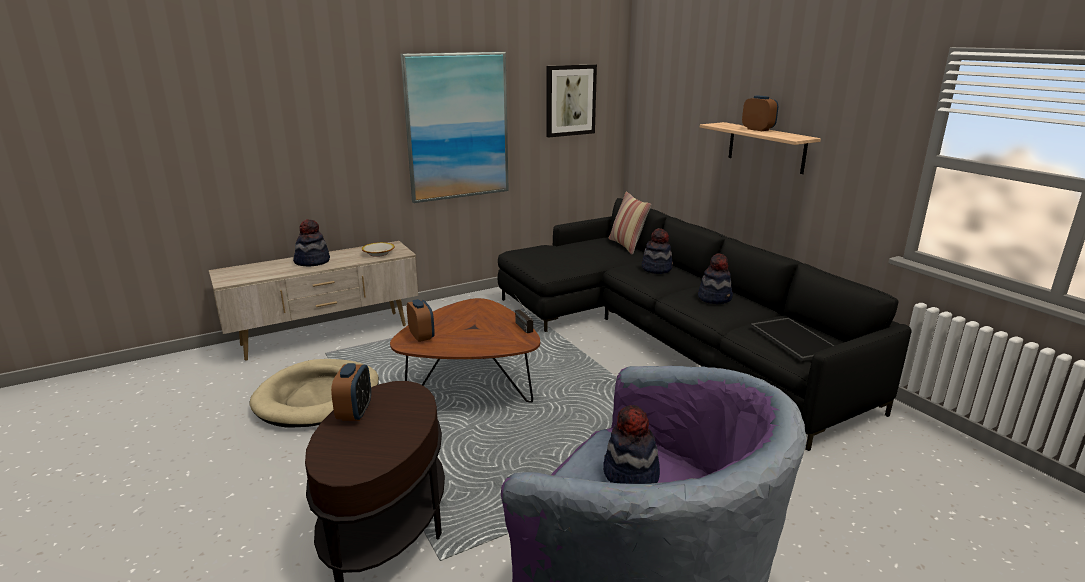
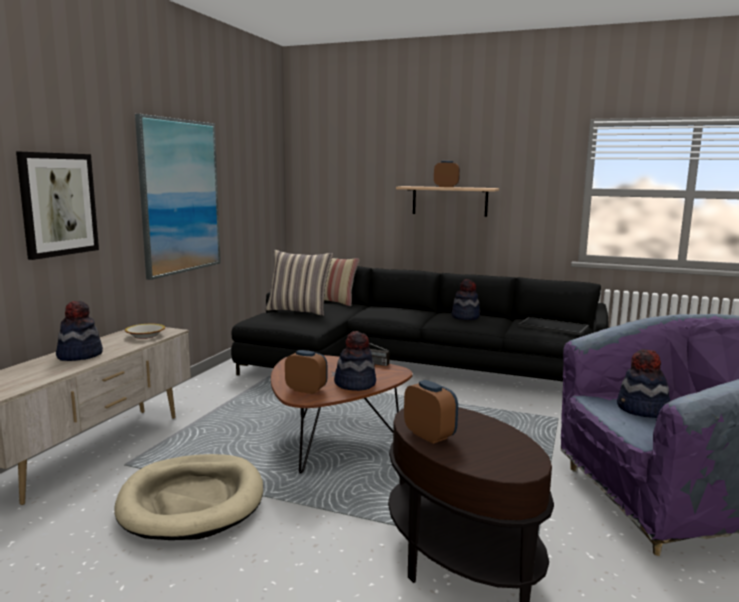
camera: 40 degrees left, 10 degrees down
picture [546,64,597,138] -> picture moved to [16,152,99,260]
hat [642,228,673,274] -> hat moved to [334,331,376,391]
none -> pillow [265,250,333,316]

